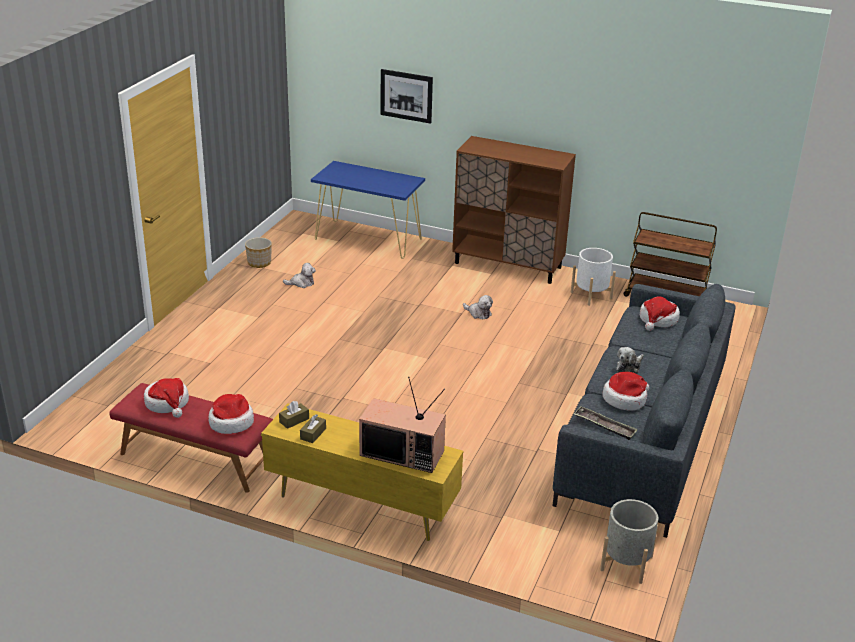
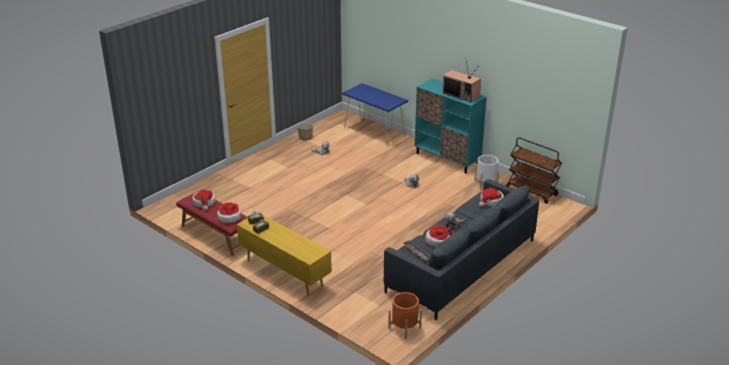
camera: 20 degrees right, 0 degrees up
television [359,377,446,473] -> television moved to [442,61,481,102]
picture [380,69,433,124] -> none
brown cabinet [452,136,576,284] -> turquoise cabinet [415,78,487,173]
grey planter [600,499,658,584] -> orange planter [388,292,422,339]

